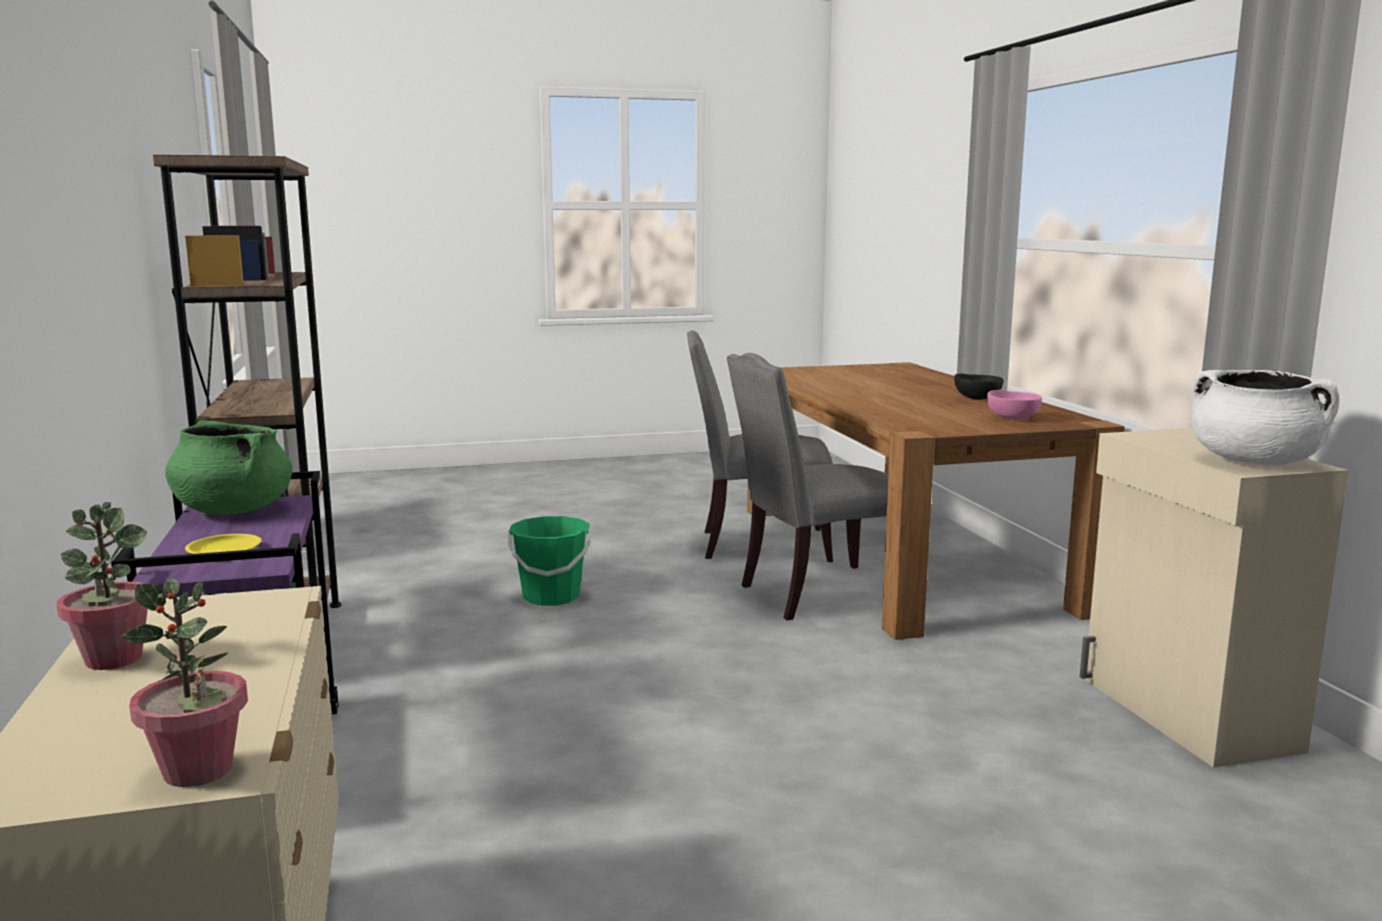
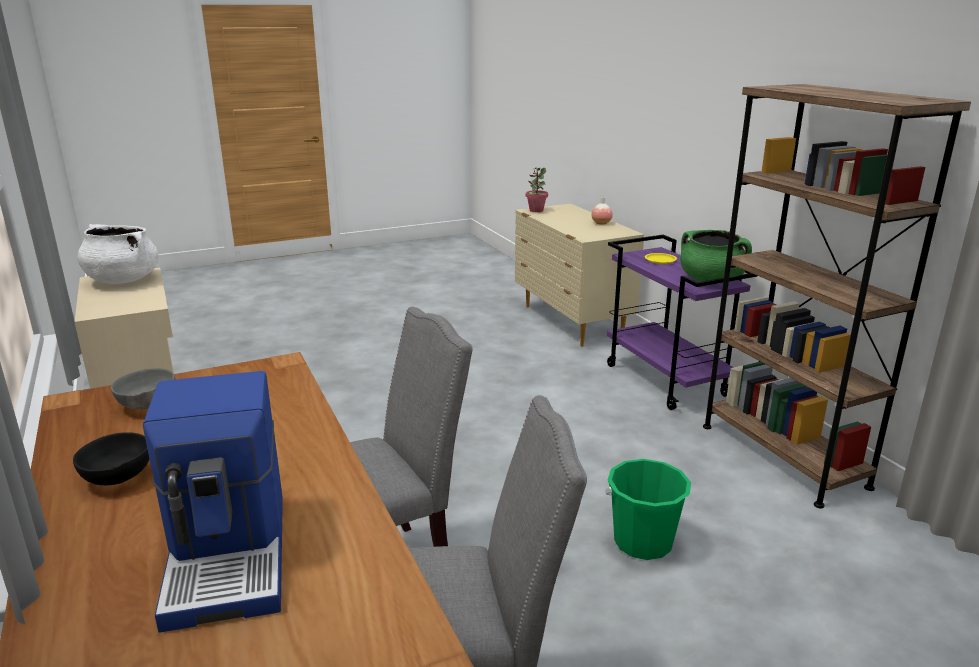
camera: 170 degrees right, 10 degrees up
potted plant [57,502,148,670] -> vase [591,196,613,225]
pink bowl [987,390,1042,420] -> grey bowl [111,368,175,410]
none -> coffee machine [143,371,283,633]

